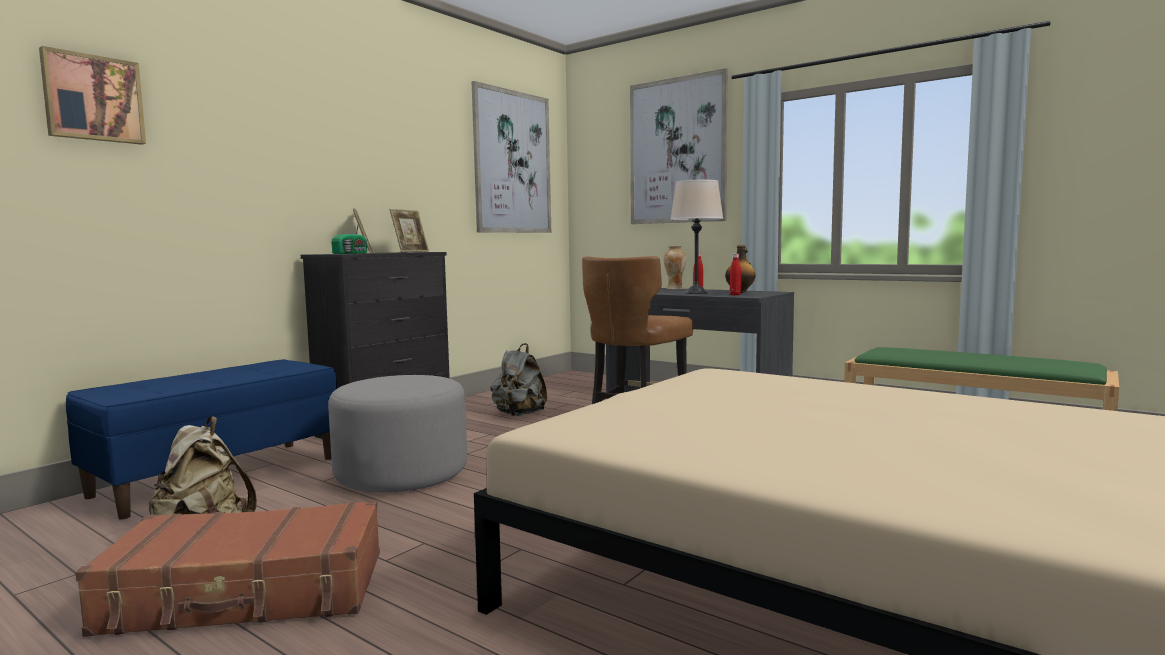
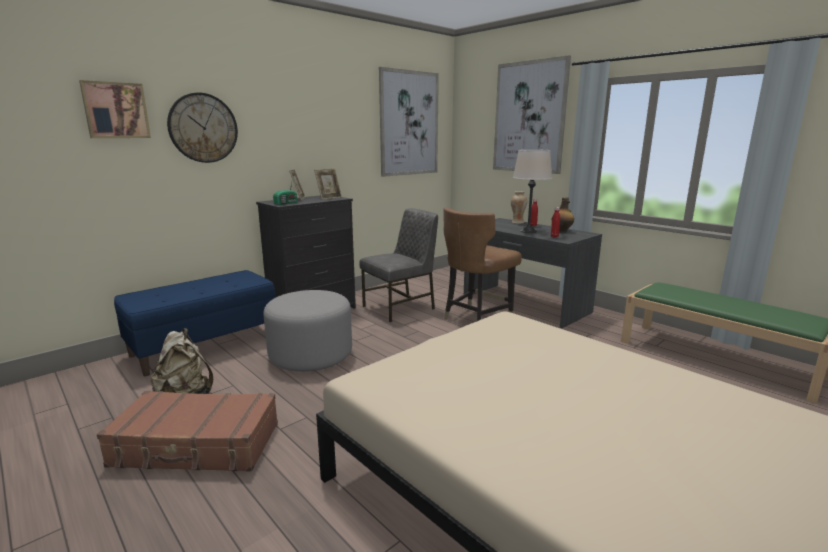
camera: 10 degrees right, 10 degrees up
grey backpack [491,343,547,416] -> grey chair [359,208,438,322]
none -> wall clock [167,93,238,163]

